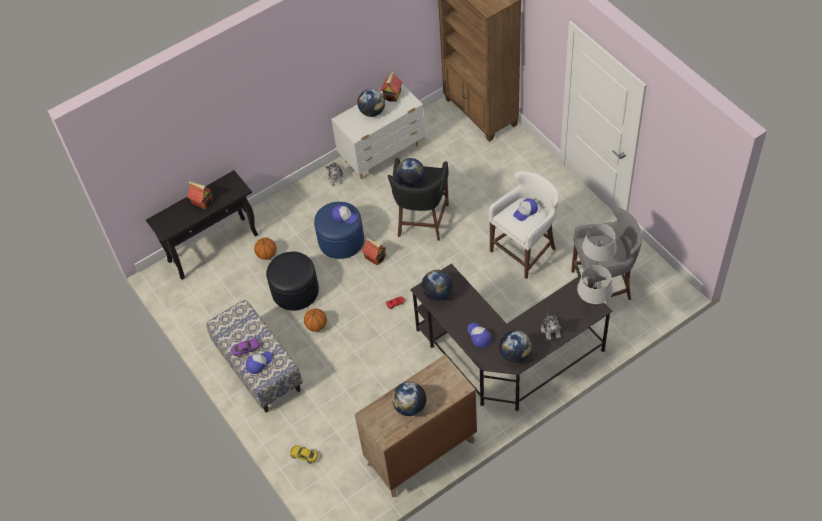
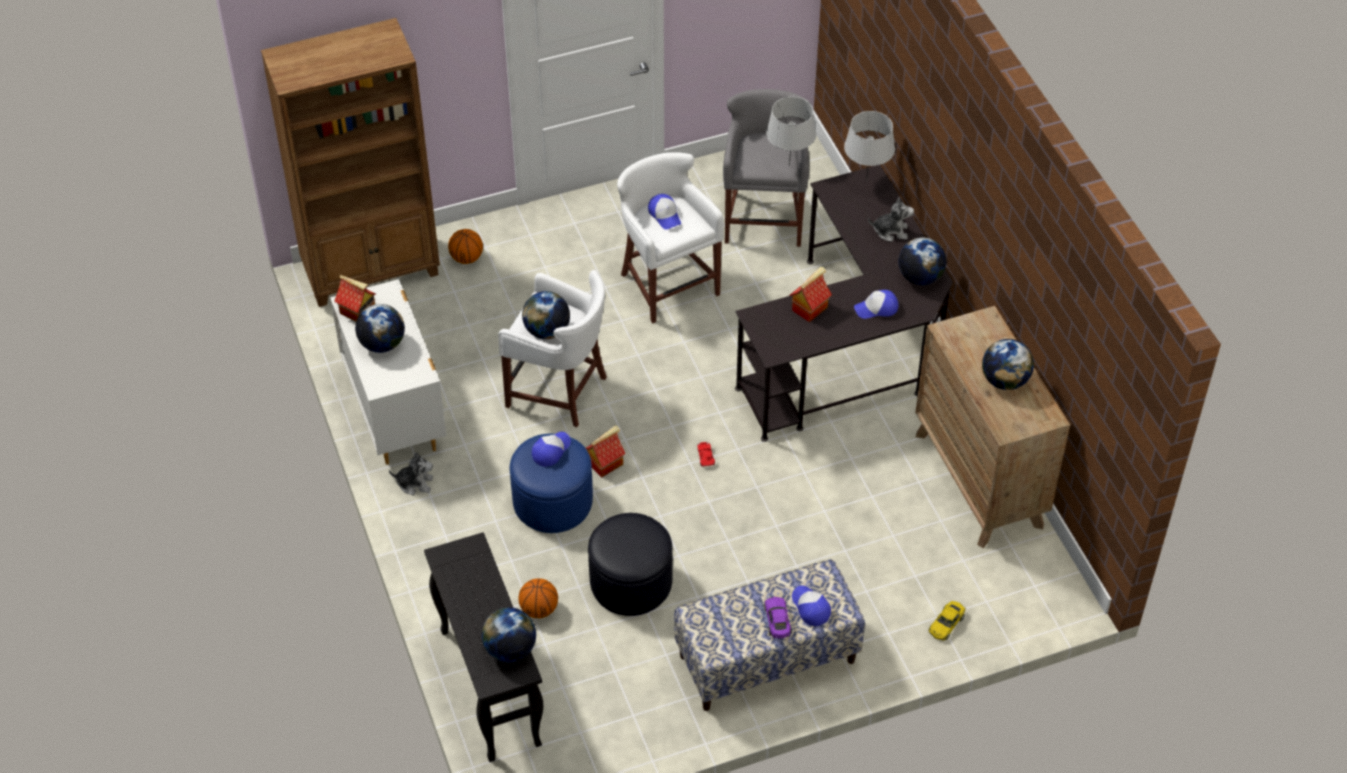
camera: 80 degrees left, 5 degrees down
toy house [187,181,213,209] -> toy house moved to [790,267,832,322]
basketball [304,308,327,332] -> basketball moved to [448,229,483,264]
black stool [388,158,449,240] -> white stool [498,270,607,427]
globe [422,270,453,301] -> globe moved to [482,607,536,662]

